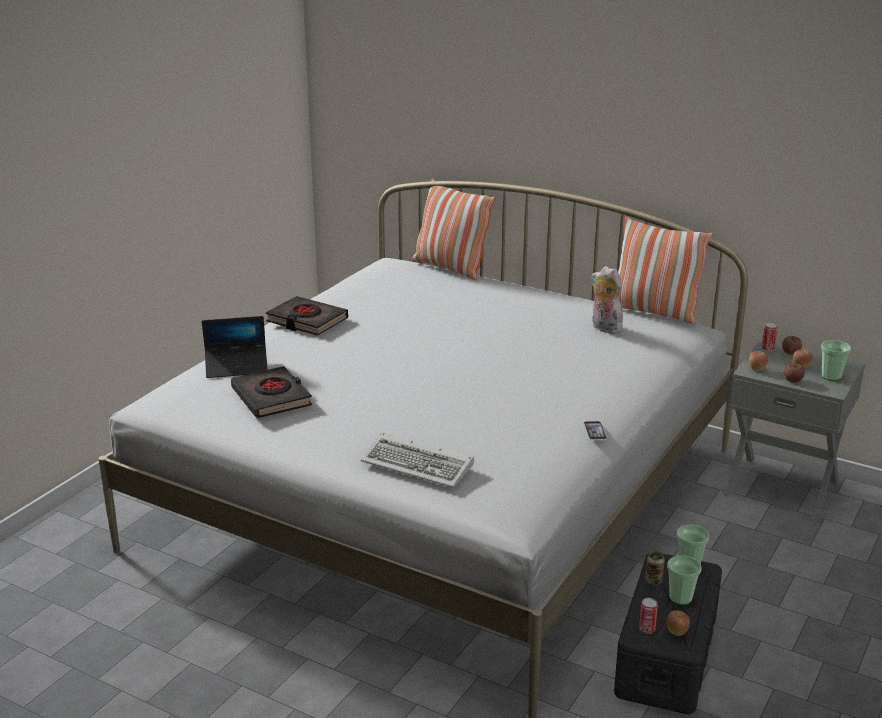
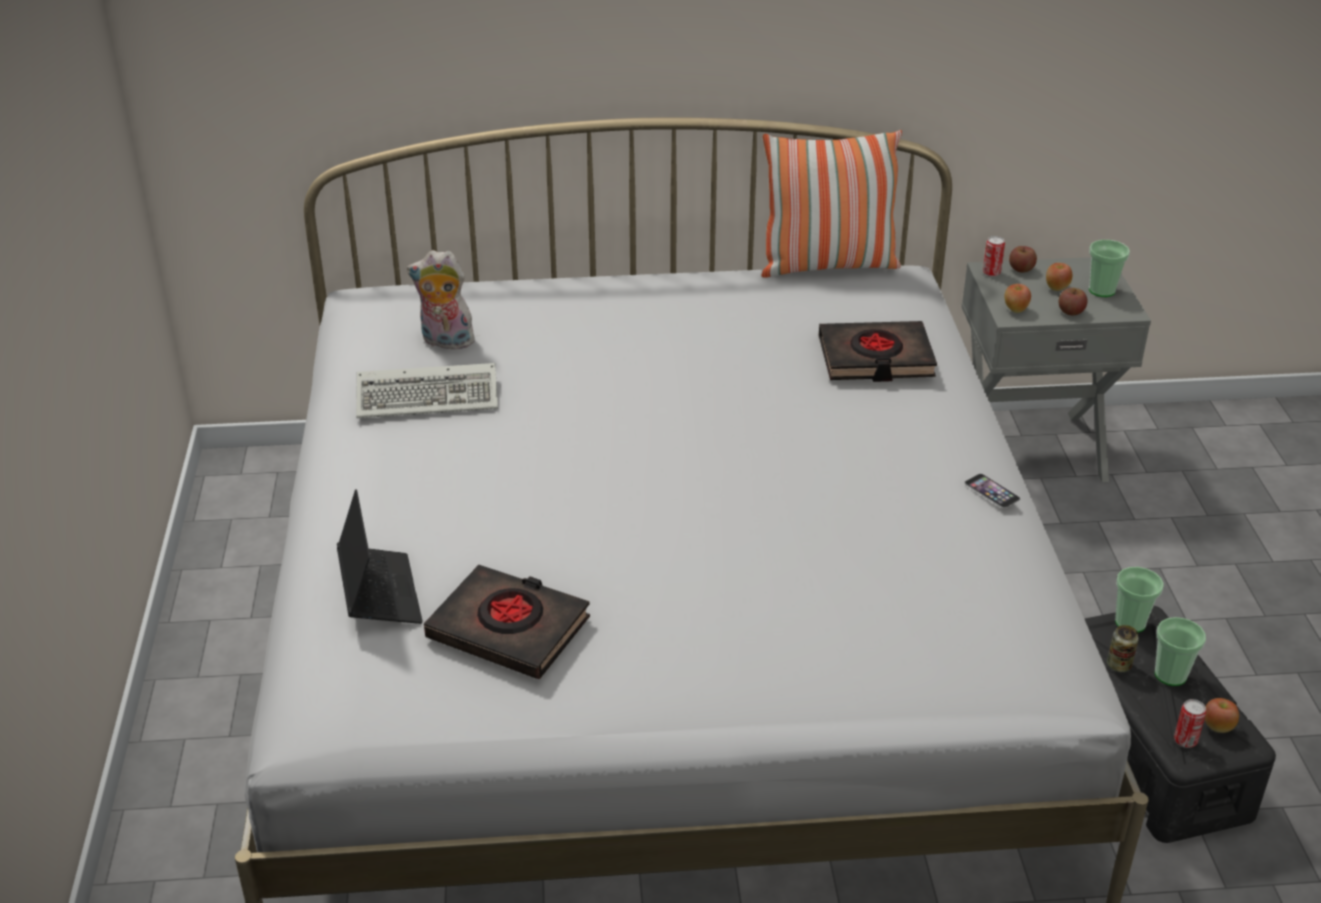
camera: 35 degrees left, 10 degrees up
laptop [202,316,268,378] -> laptop turned 60 degrees counterclockwise [337,489,423,624]
black book [266,296,348,335] -> black book moved to [819,321,937,382]
keyboard [361,432,474,488] -> keyboard moved to [356,363,498,418]
pillow [412,178,496,280] -> none
plush toy [592,266,623,334] -> plush toy moved to [407,250,477,349]

